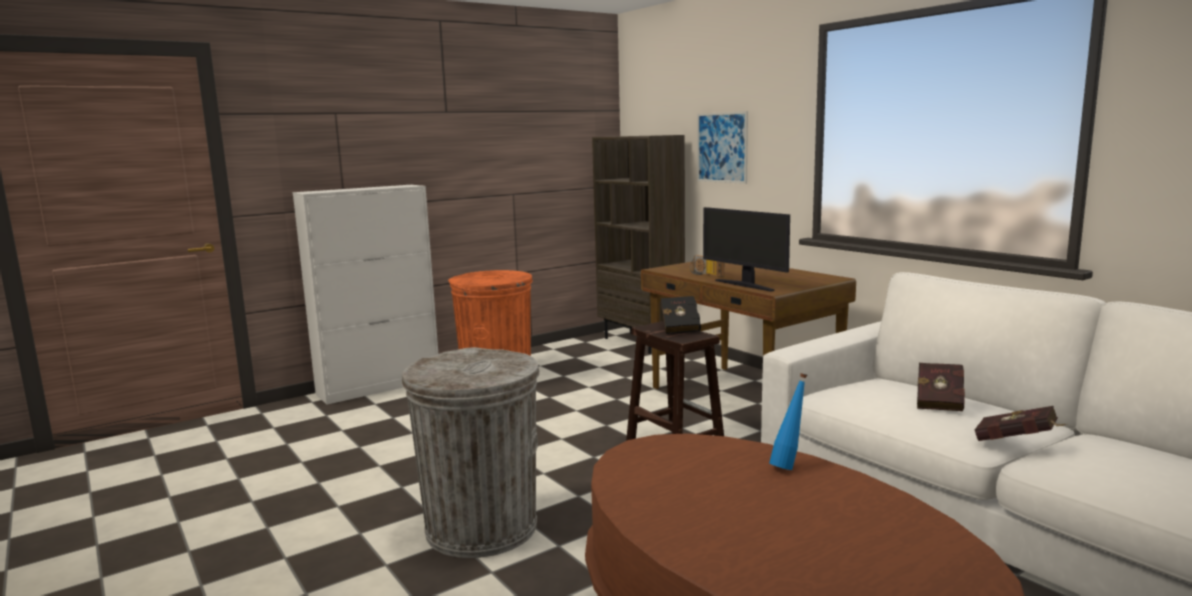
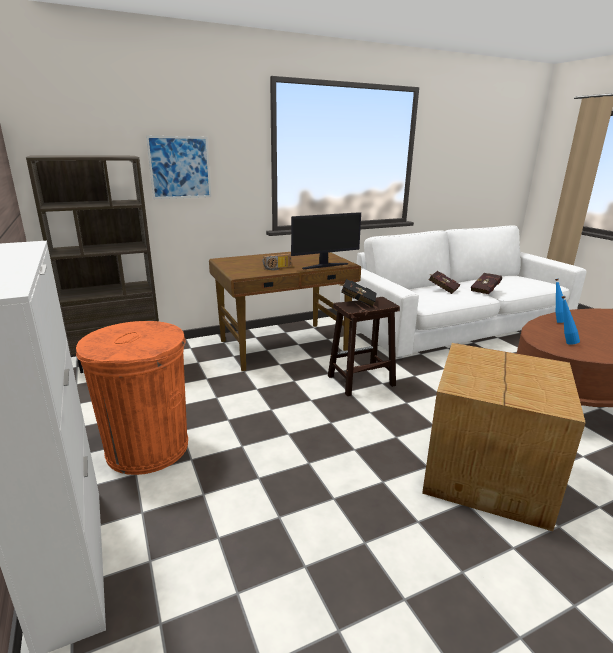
camera: 80 degrees left, 10 degrees up
grey trash can [401,347,540,558] -> cardboard box [422,343,586,531]
none -> blue bottle [562,296,580,344]

